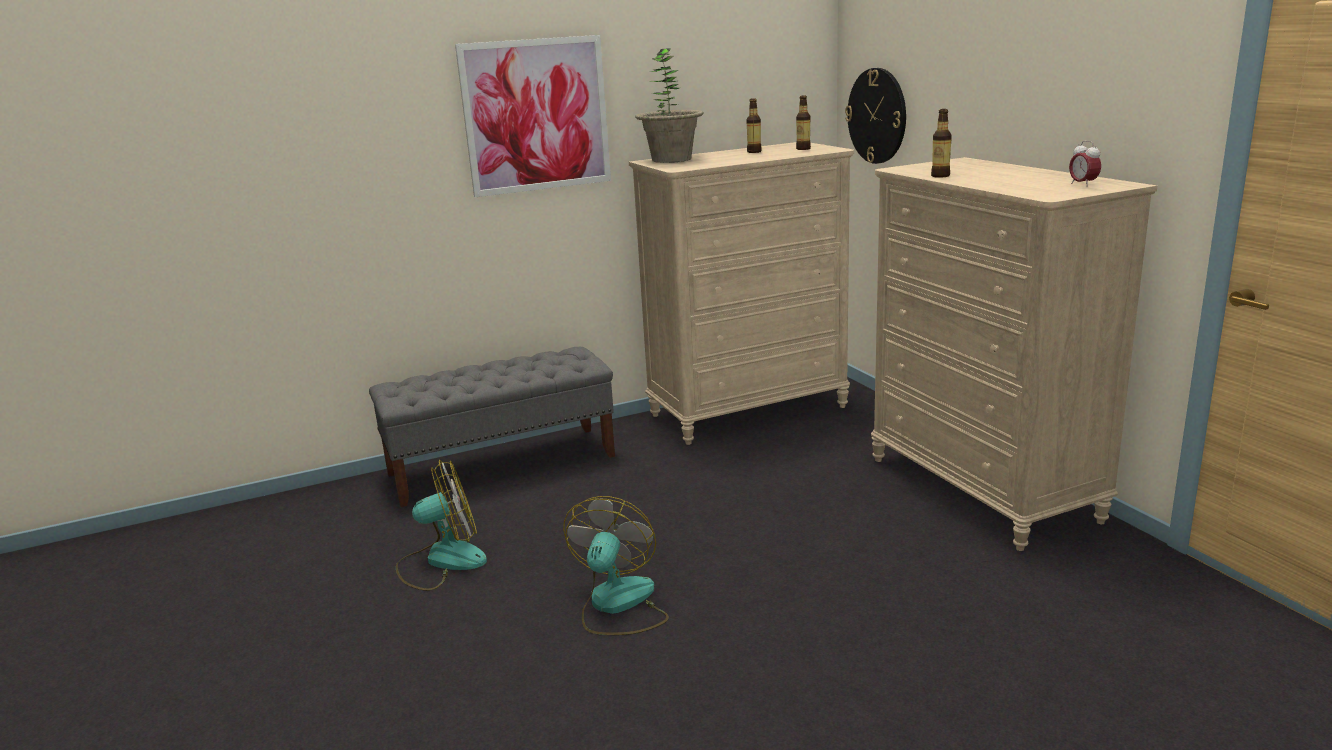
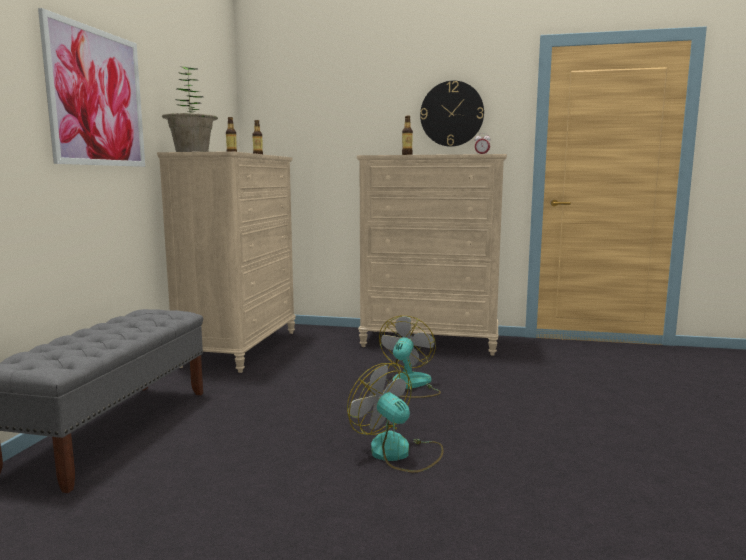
camera: 55 degrees left, 10 degrees down
fan [396,459,487,591] -> fan moved to [379,316,441,398]
wall clock [845,68,906,164] -> wall clock moved to [420,81,484,147]

